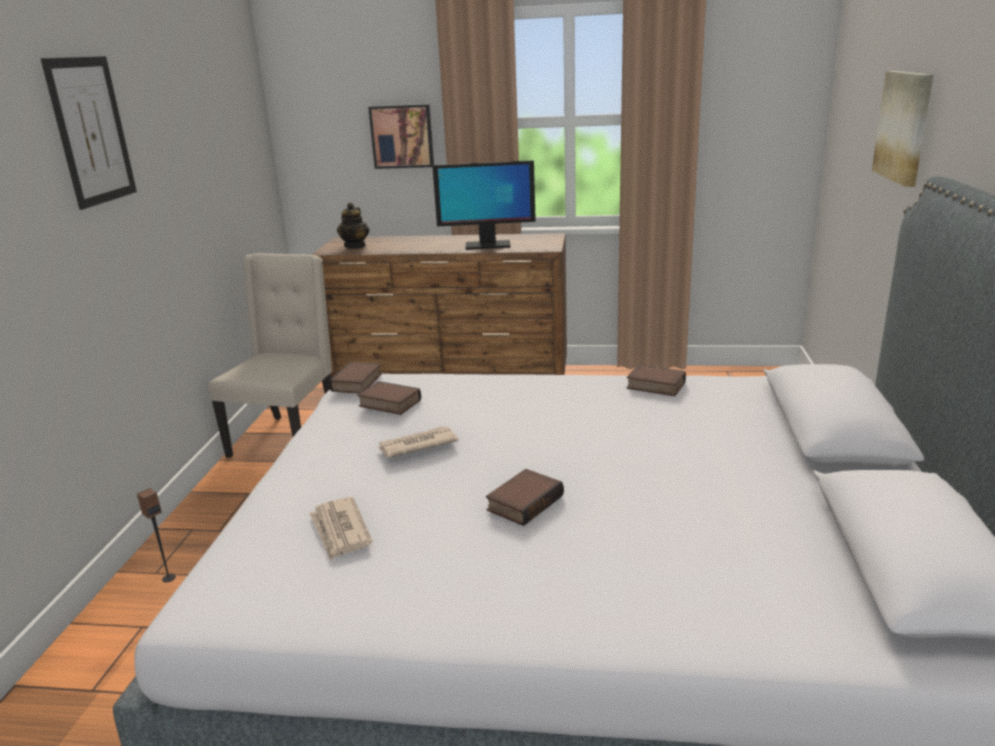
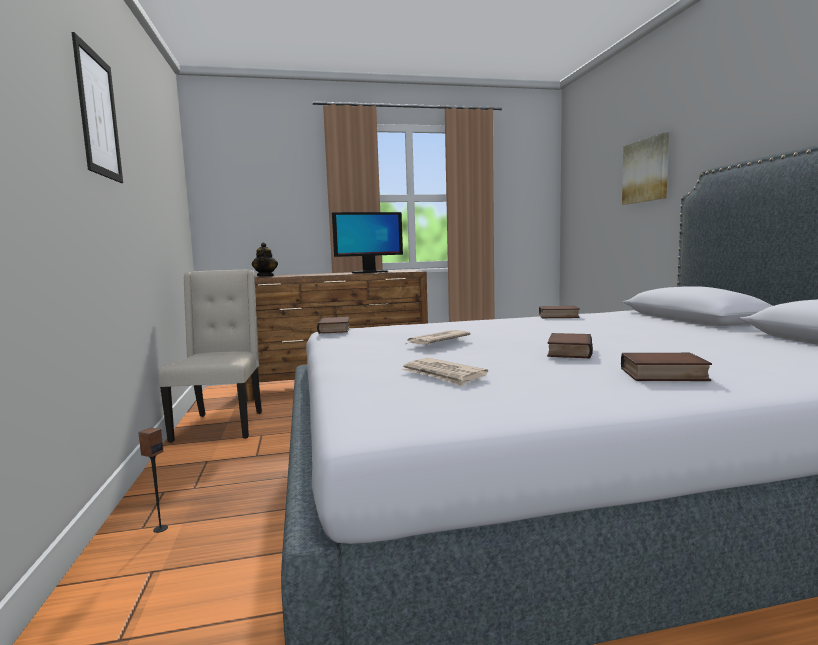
camera: 20 degrees left, 15 degrees down
book [357,381,421,415] -> book moved to [621,353,712,381]
picture [368,104,434,169] -> none

